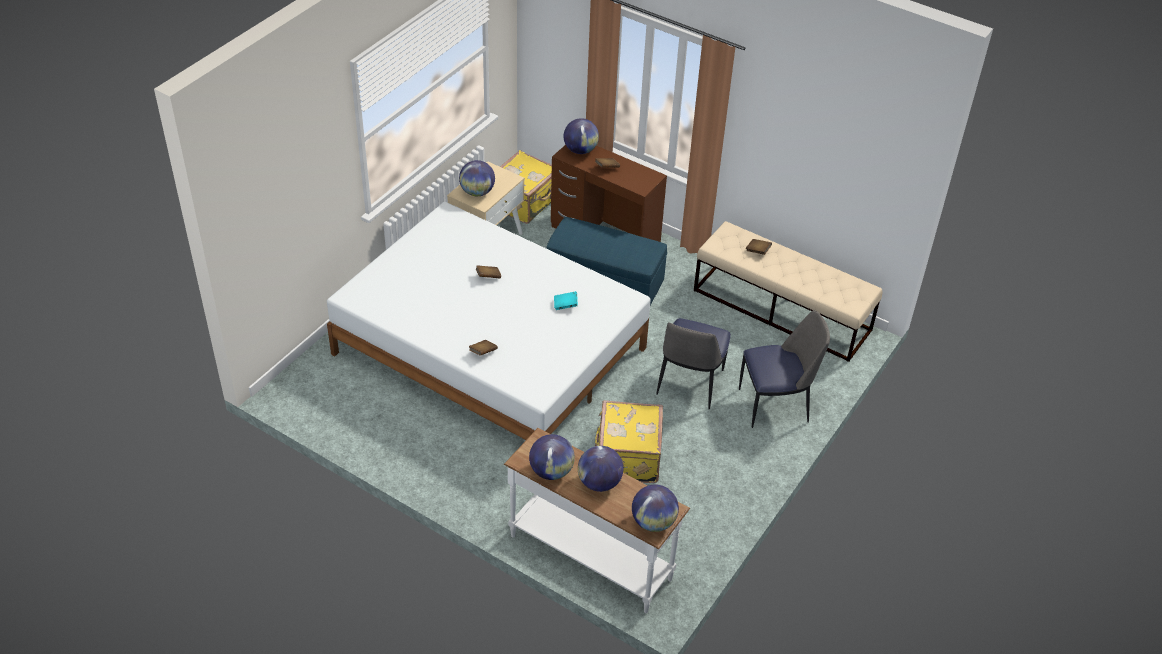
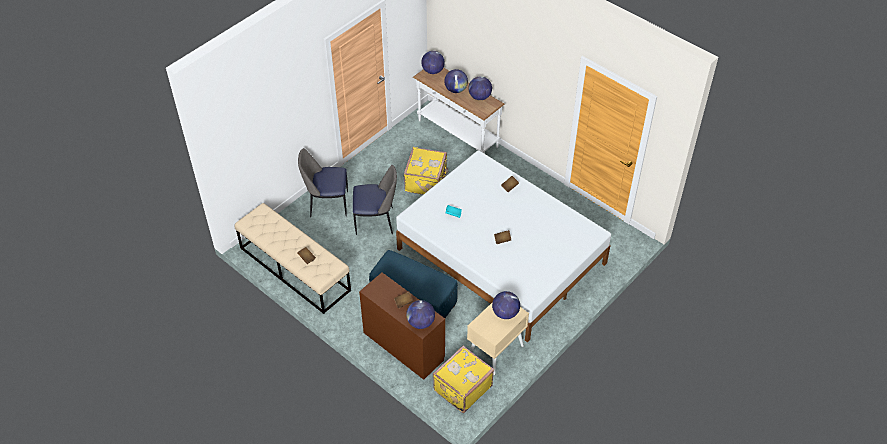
camera: 170 degrees left, 5 degrees up
chair [656,318,731,409] -> chair turned 60 degrees clockwise [353,165,397,235]

